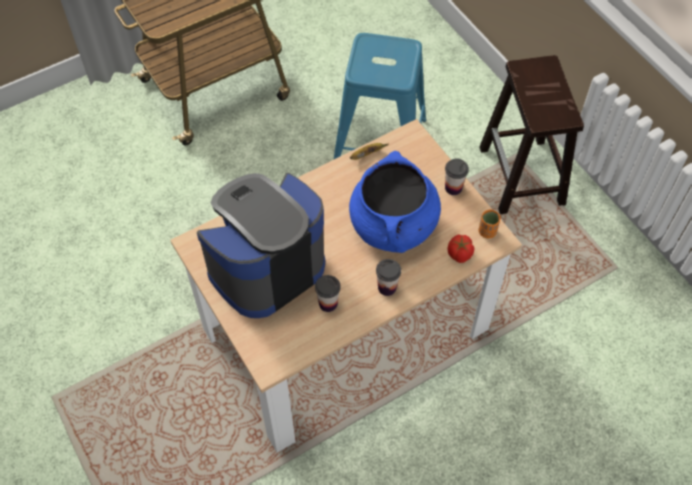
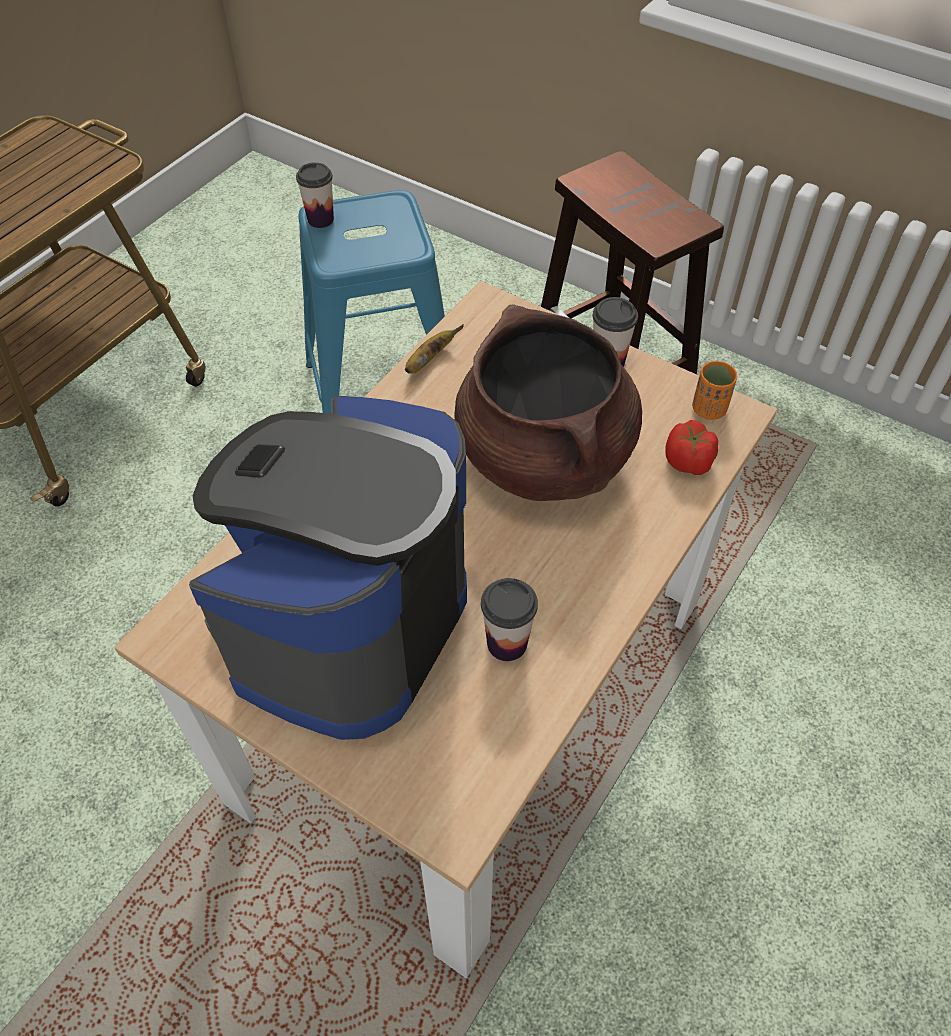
camera: 25 degrees left, 5 degrees down
blue cooking pot [349,151,441,253] -> brown cooking pot [454,304,642,501]
cup [376,259,401,296] -> cup moved to [296,162,334,228]

